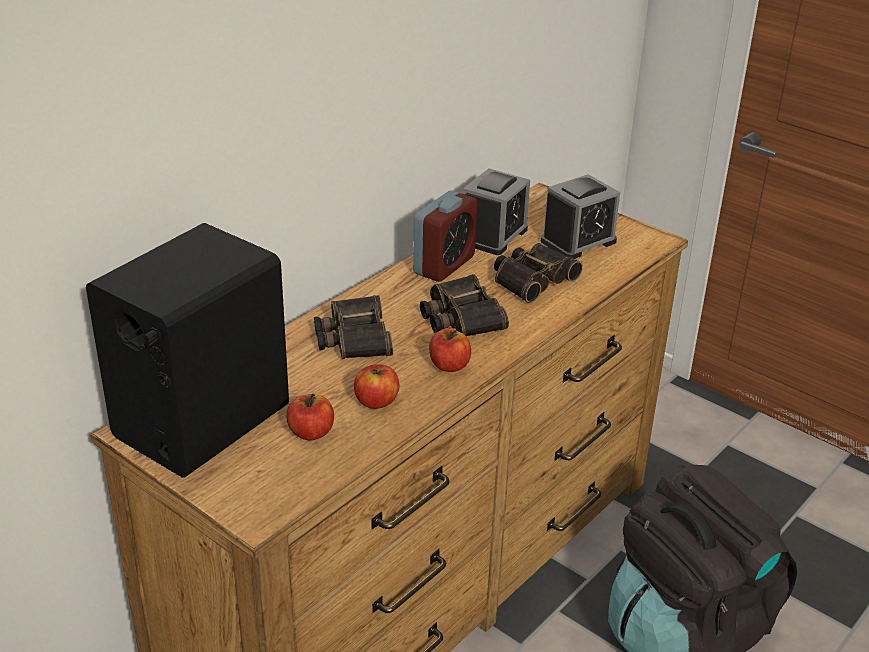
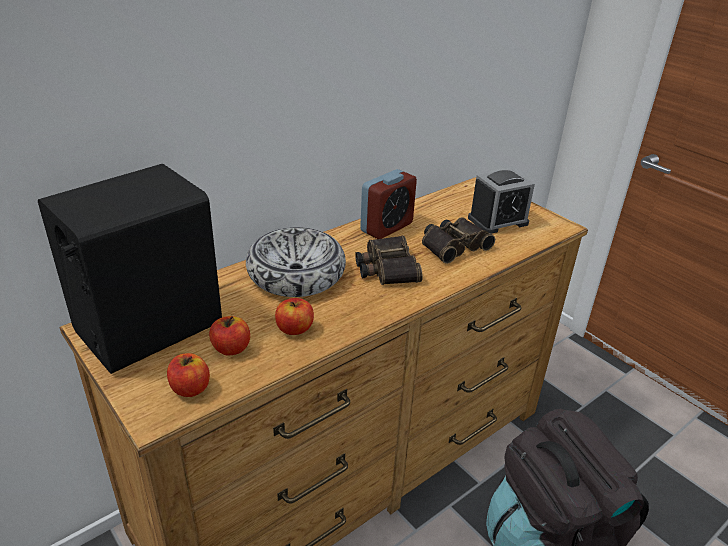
camera: 10 degrees right, 0 degrees up
binoculars [314,295,393,359] -> bowl [246,227,346,297]
apple [429,329,471,372] -> apple moved to [167,353,210,397]
alarm clock [463,168,530,255] -> none

